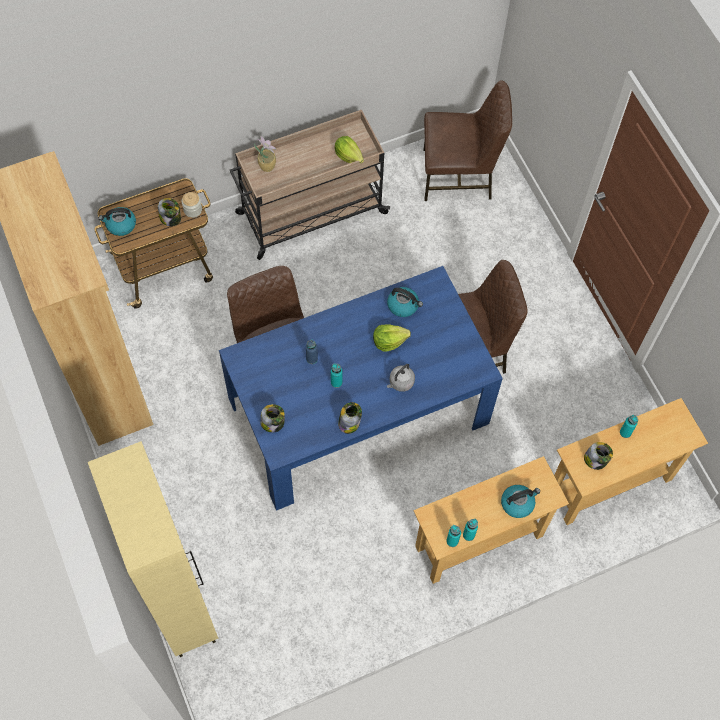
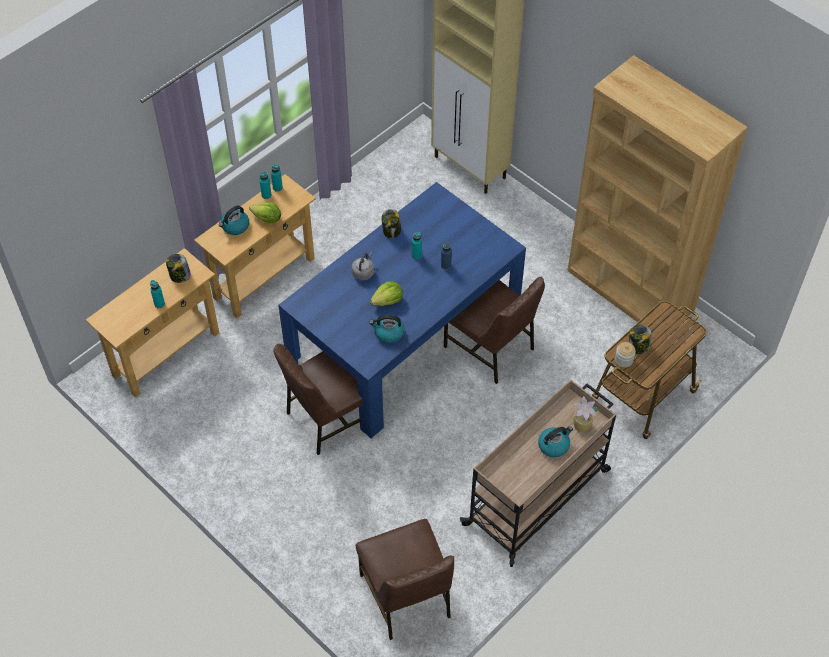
camera: 160 degrees right, 10 degrees down
kettle [99,207,136,236] -> kettle moved to [538,426,573,457]
jar [260,404,285,433] -> none
lettuce [335,136,364,163] -> lettuce moved to [249,202,281,223]
brown chair [424,80,512,201] -> brown chair turned 90 degrees counterclockwise [356,519,454,640]

